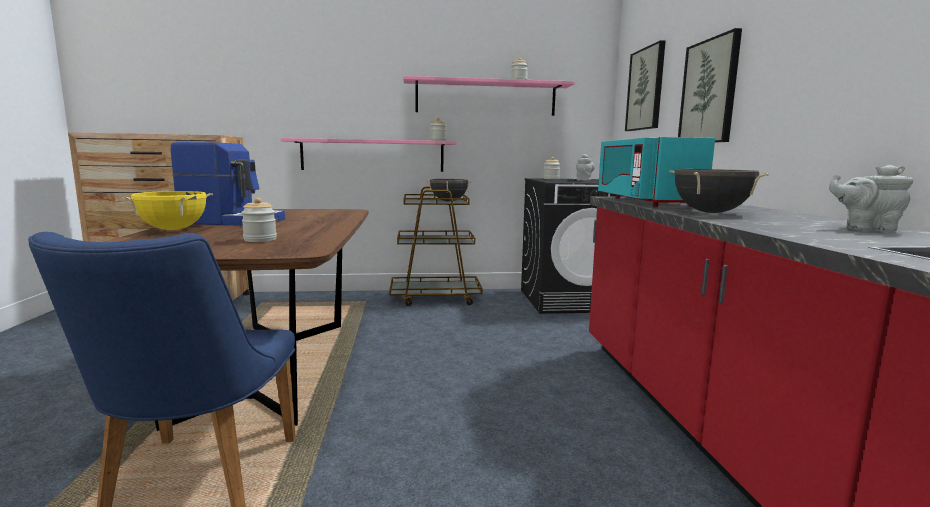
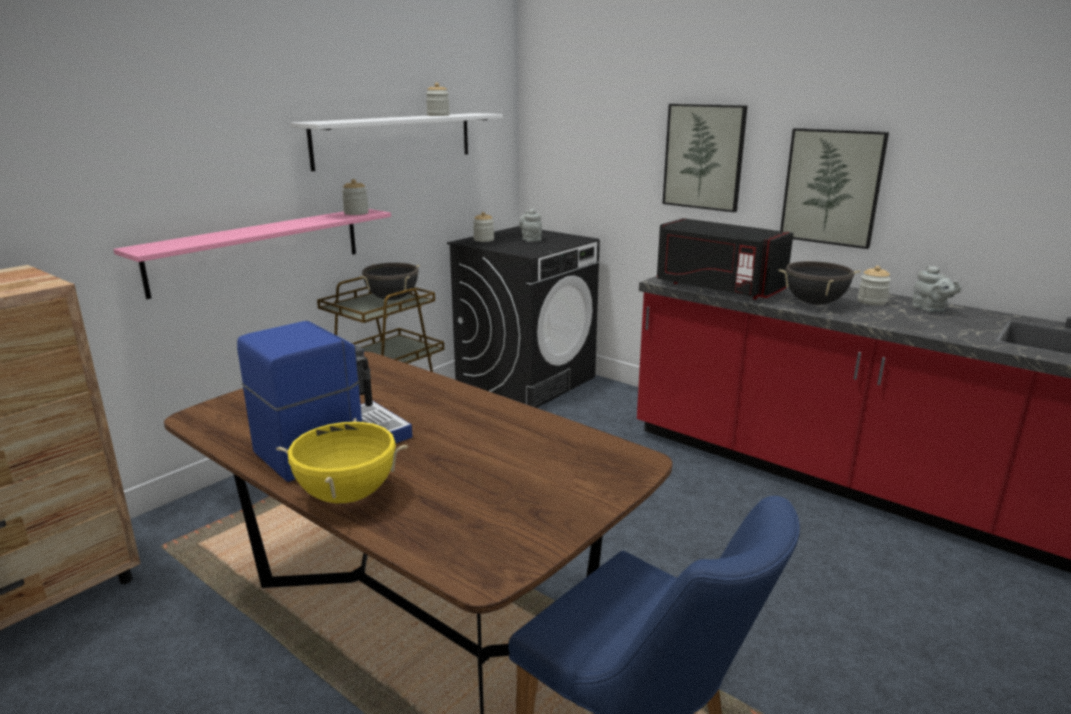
camera: 45 degrees left, 10 degrees up
jar [241,198,277,242] -> jar moved to [857,266,891,306]
pink shelf [403,76,575,116] -> white shelf [290,113,503,171]
turquoise microwave [598,137,715,207] -> black microwave [657,218,793,300]
picture [625,40,666,131] -> picture moved to [780,128,889,249]
grey teapot [829,164,913,232] -> grey teapot turned 90 degrees counterclockwise [912,265,961,312]

